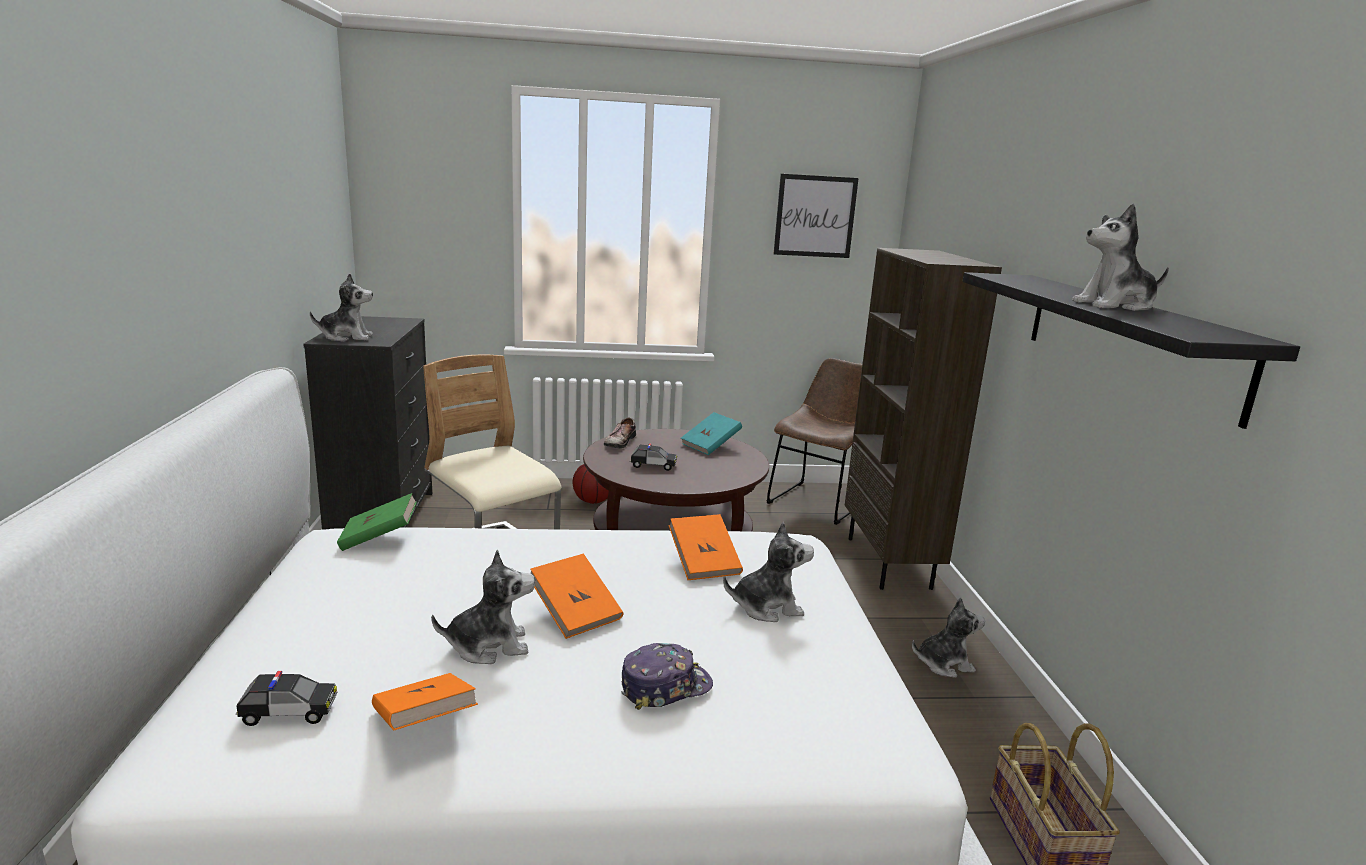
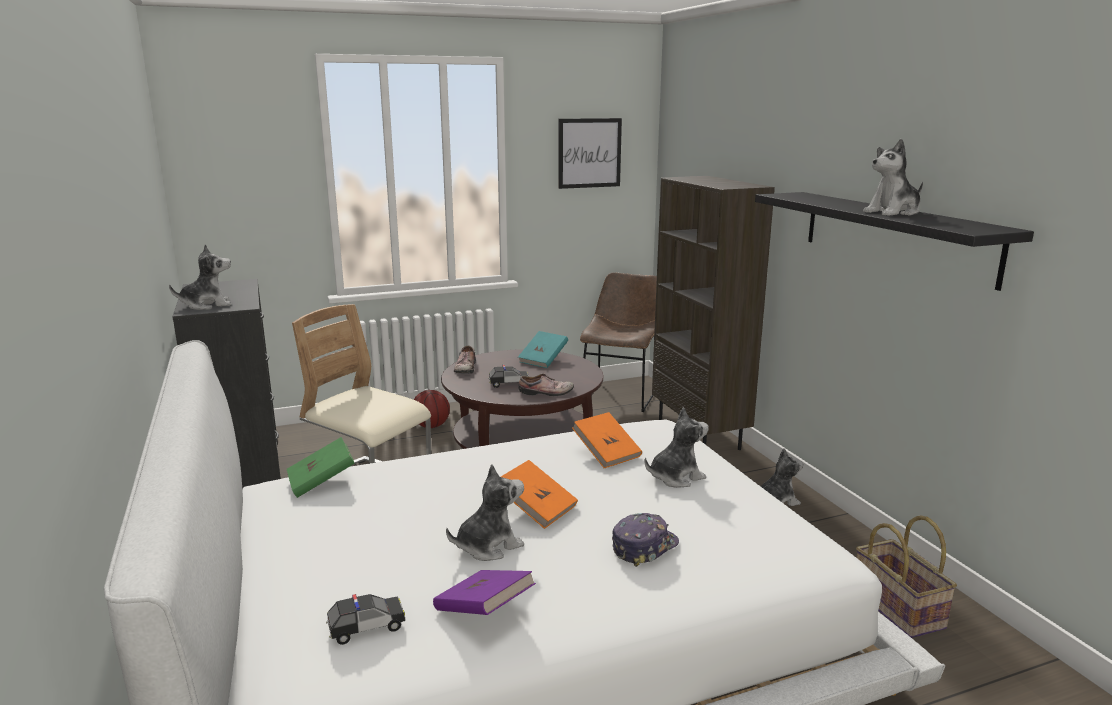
camera: 15 degrees left, 0 degrees up
orange book [372,673,478,730] -> purple book [433,570,536,615]
none -> shoe [518,373,574,396]

